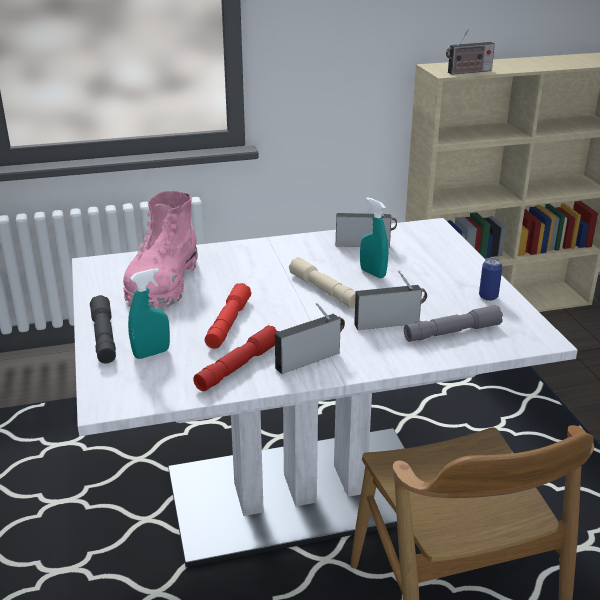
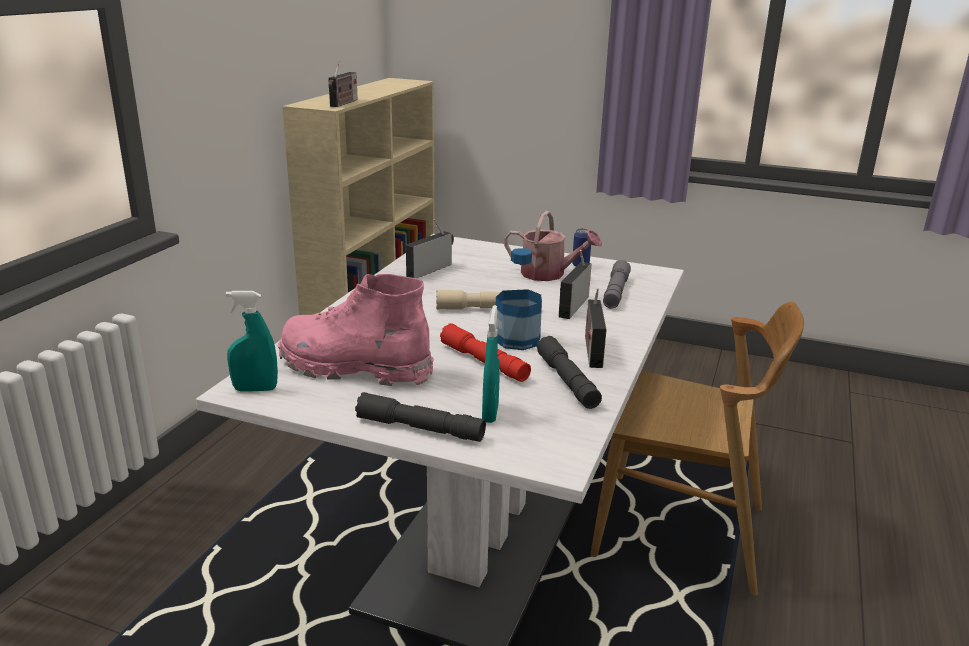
camera: 55 degrees left, 5 degrees down
pink boot [123,191,198,309] -> pink boot turned 150 degrees clockwise [278,274,434,386]
red flashlight [193,325,279,391] -> grey flashlight [537,336,602,409]
turquoise spray bottle [360,197,388,279] -> turquoise spray bottle moved to [226,291,278,392]
none -> bottle [496,248,542,350]
none -> watering can [504,211,602,281]

